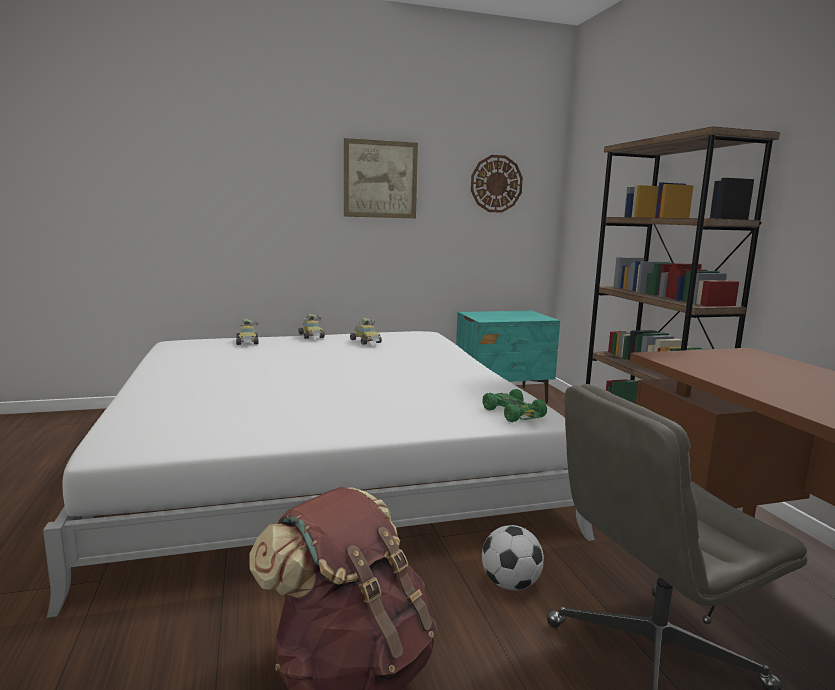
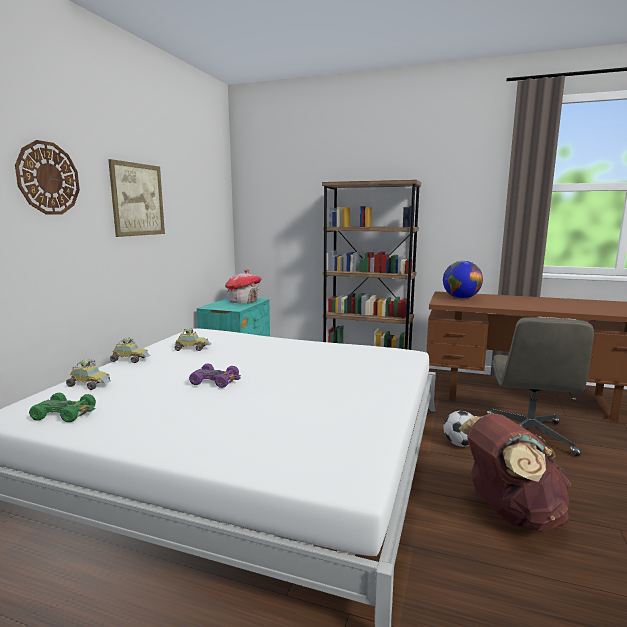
camera: 55 degrees left, 0 degrees up
wall clock [471,155,523,213] -> wall clock moved to [15,140,80,214]
green toy car [482,389,547,422] -> green toy car moved to [29,393,96,422]
none -> purple toy car [189,364,241,388]
none -> toy house [225,269,261,304]
none -> globe [443,261,483,299]

